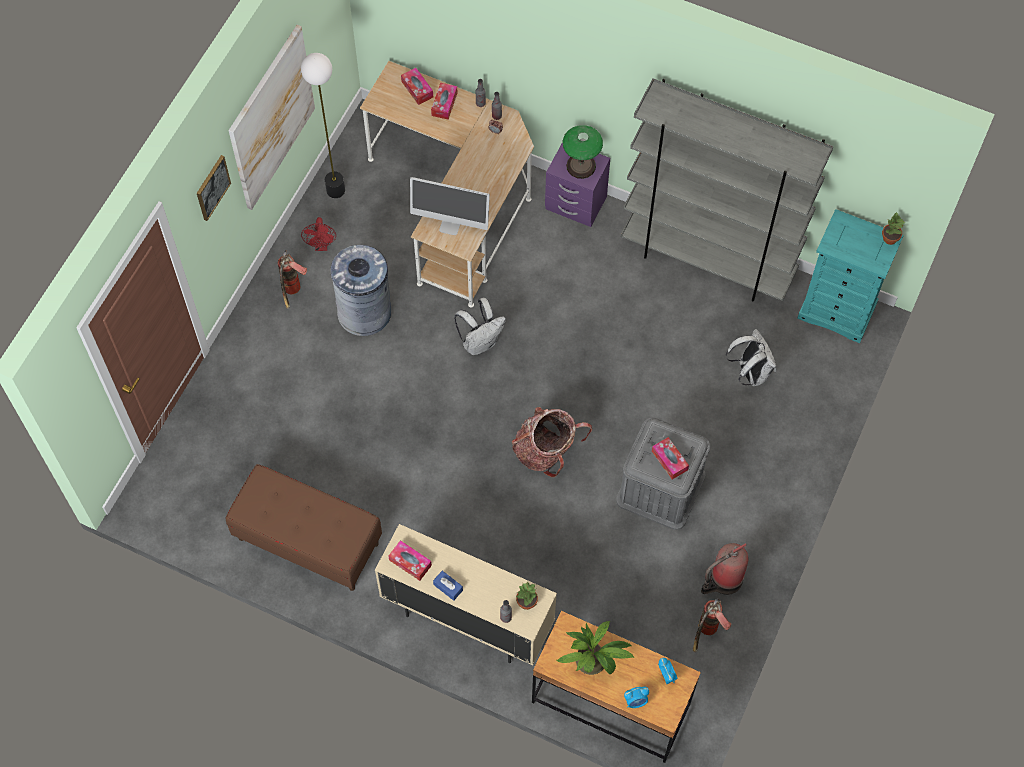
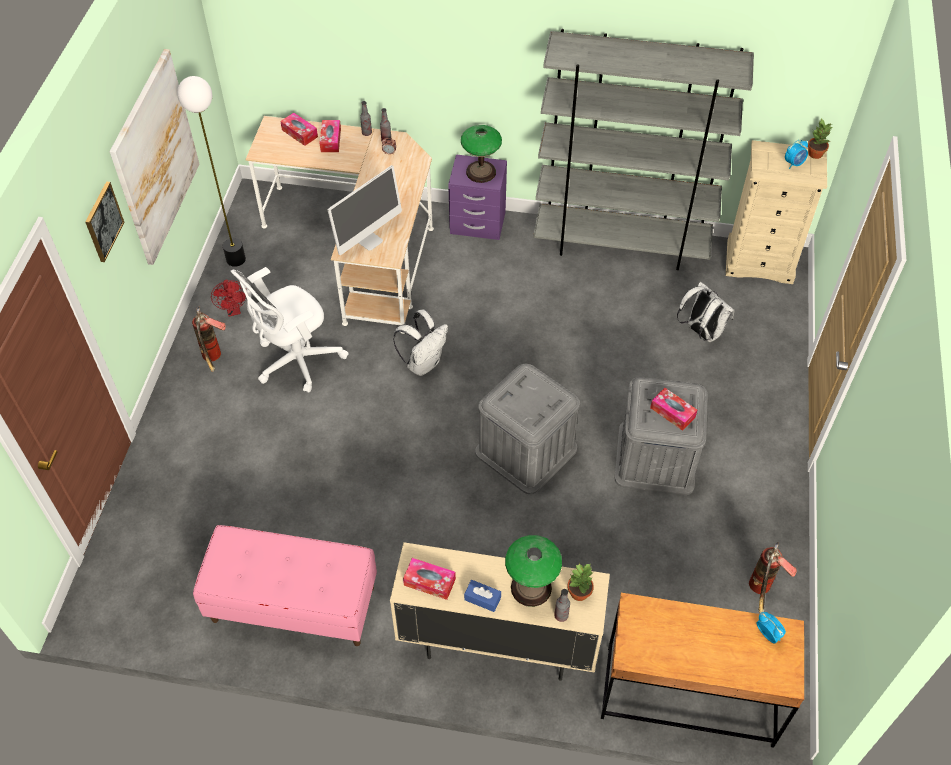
camera: 15 degrees left, 10 degrees down
brown bench [226,464,382,591] -> pink bench [193,525,377,646]
grey trash can [331,245,391,336] -> white office chair [231,267,349,393]
monitor [410,177,490,235] -> monitor turned 45 degrees counterclockwise [328,165,402,255]
backpack [512,407,592,477] -> grey storage box [475,364,580,494]
potted plant [557,621,634,675] -> none
alarm clock [624,686,649,708] -> alarm clock moved to [785,140,808,169]
fire extinguisher [701,543,749,595] -> none
turquoise dresser [797,209,904,343] -> beige dresser [726,140,827,284]
none -> table lamp [505,535,562,607]

